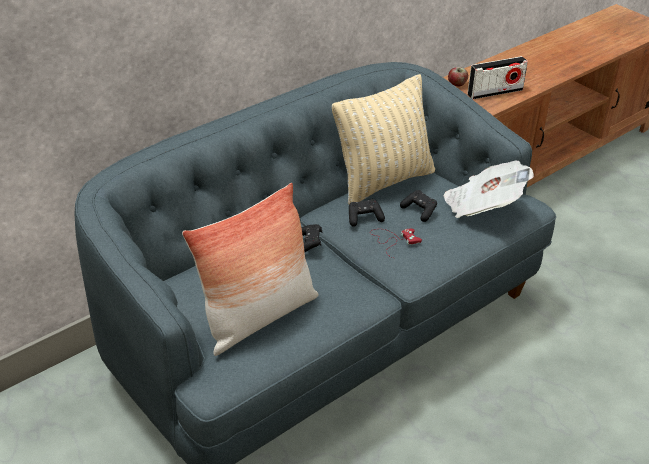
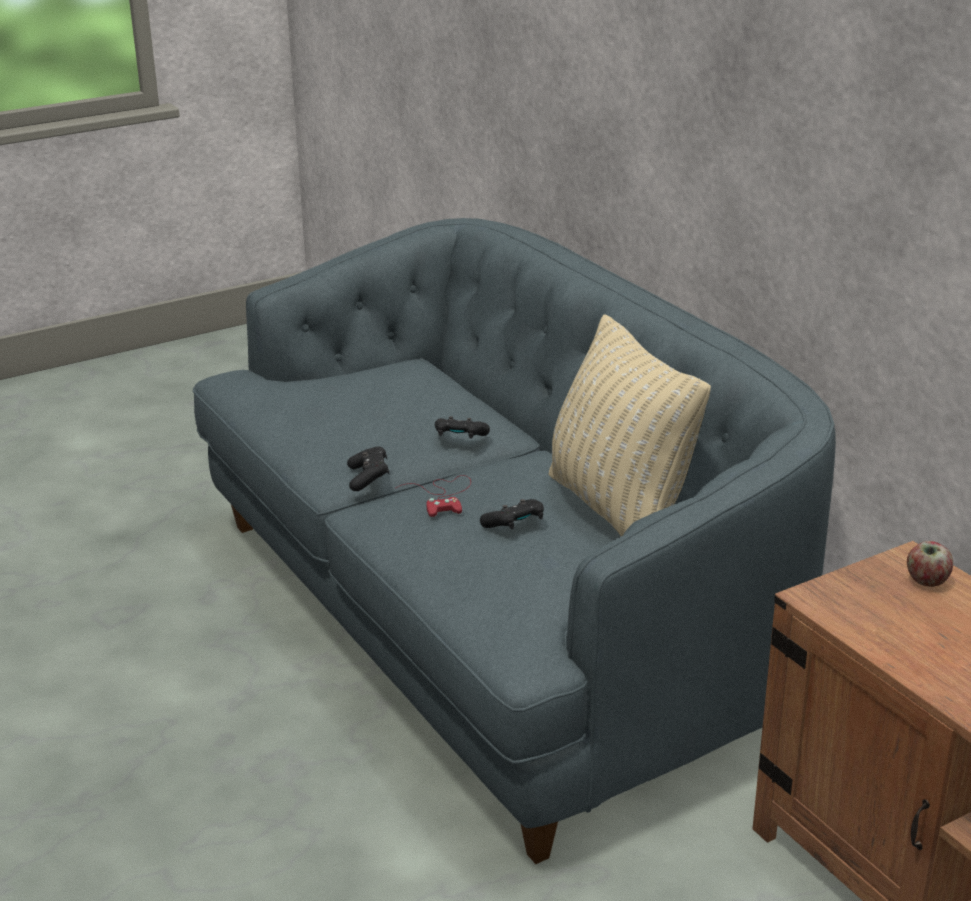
camera: 100 degrees right, 10 degrees down
pillow [182,183,319,356] -> none
black game controller [349,199,385,227] -> black game controller moved to [347,447,389,491]
newspaper [443,161,534,218] -> none
radio [467,56,528,99] -> none

